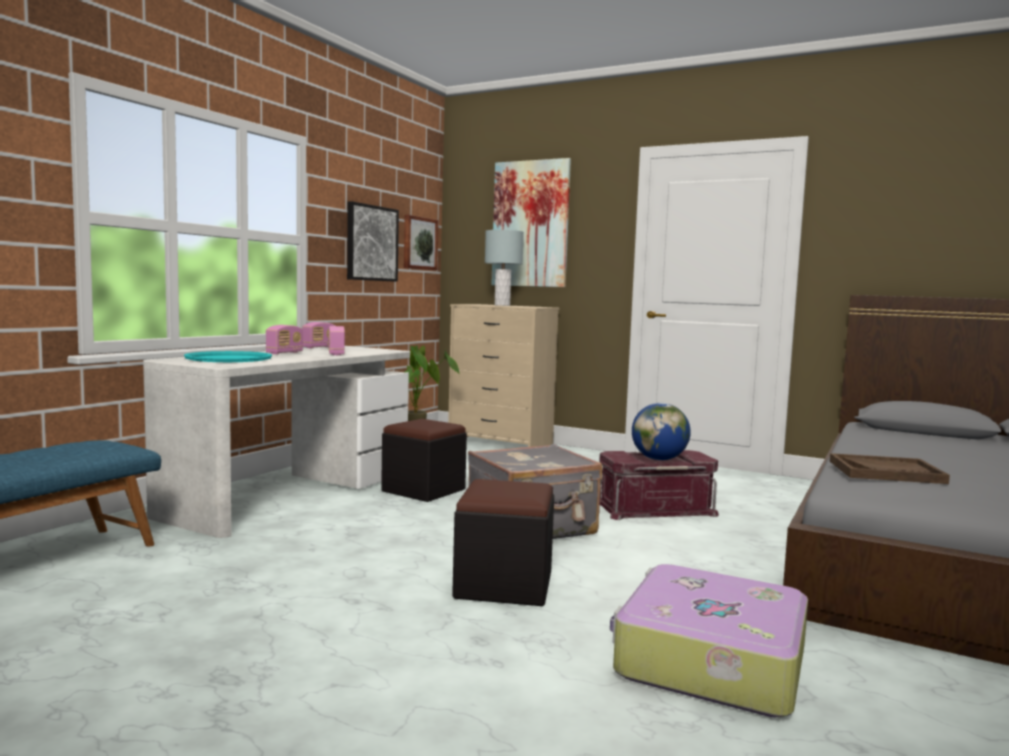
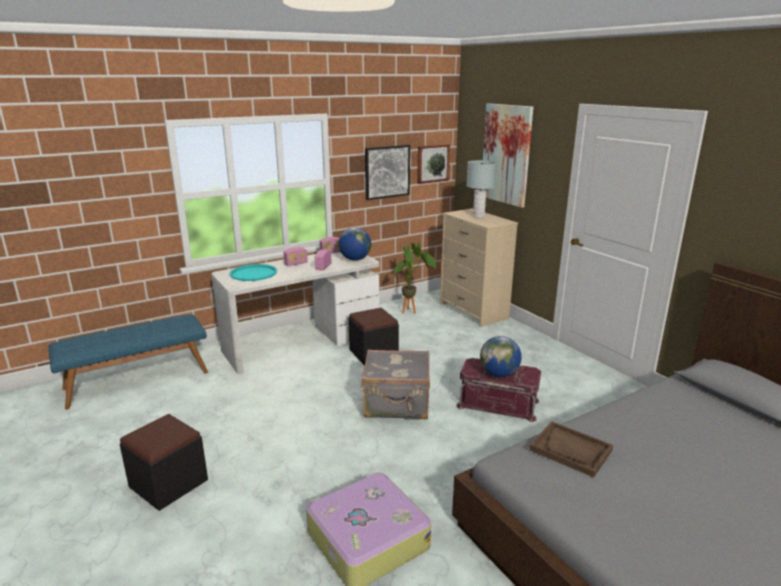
camera: 30 degrees right, 15 degrees up
black ottoman [452,479,554,606] -> black ottoman moved to [120,414,208,511]
none -> globe [339,228,371,261]

